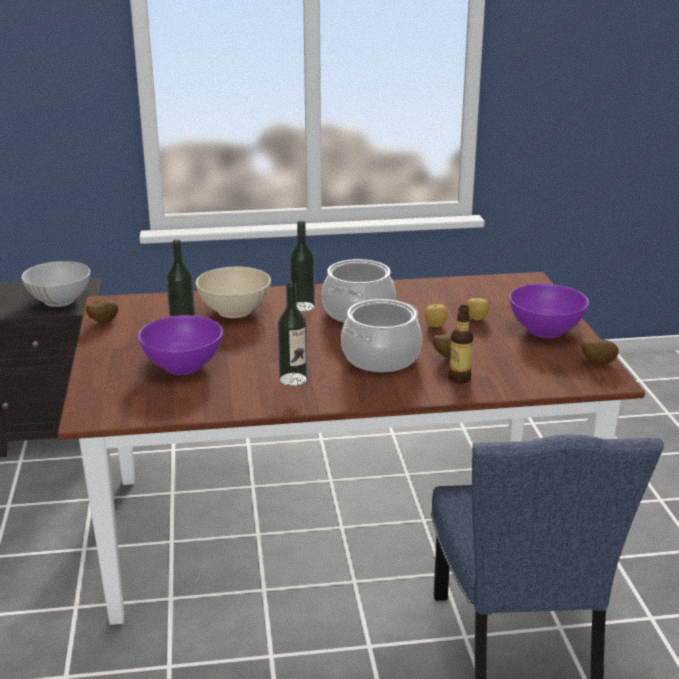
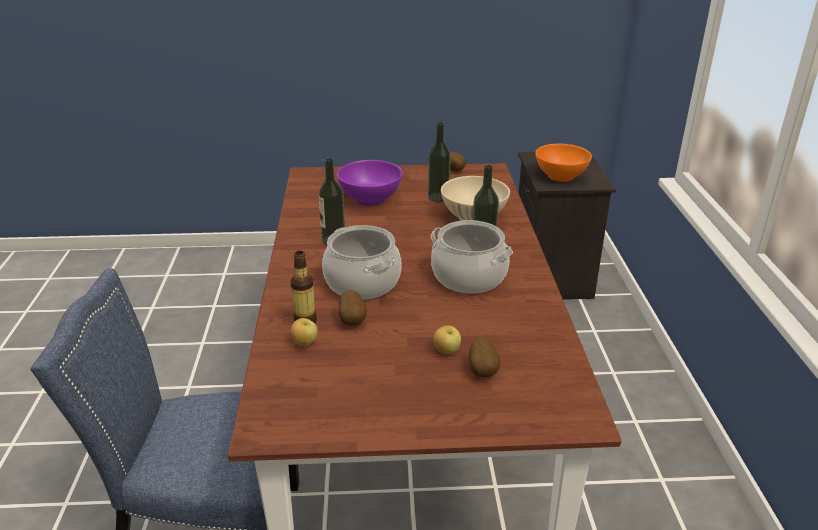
camera: 95 degrees right, 5 degrees up
white bowl [21,261,90,307] -> orange bowl [535,144,592,182]
apple [424,304,447,327] -> apple moved to [290,318,318,346]
purple bowl [509,284,589,338] -> none
potato [582,339,619,365] -> potato moved to [469,337,500,378]

